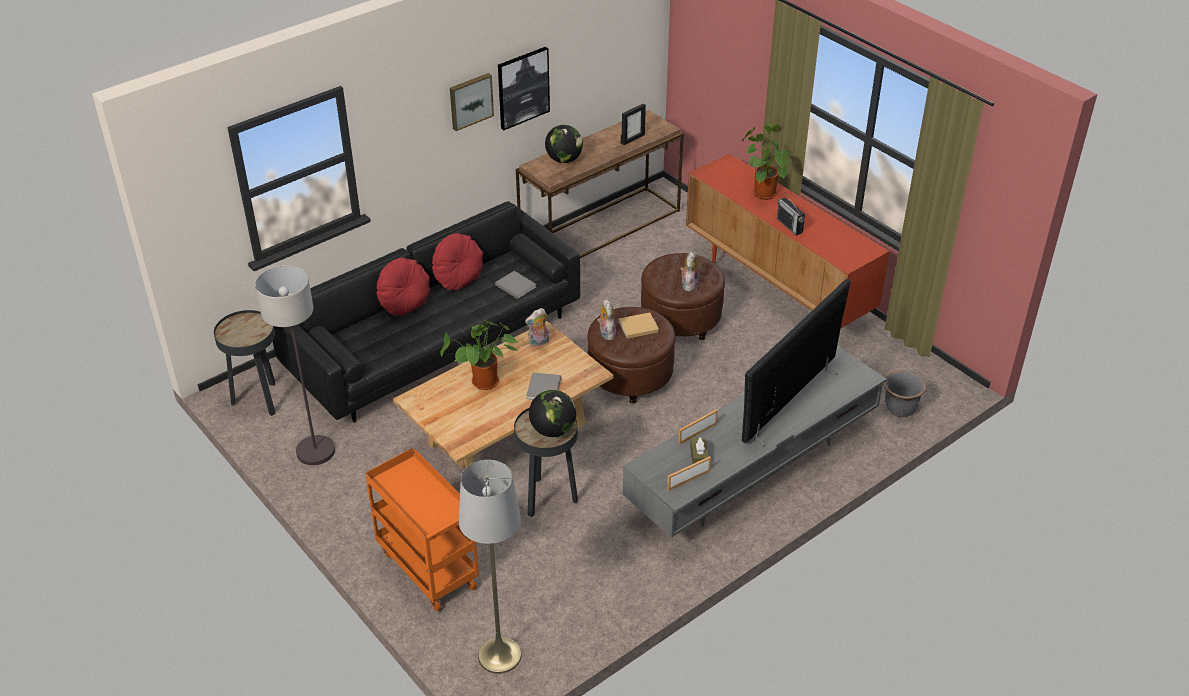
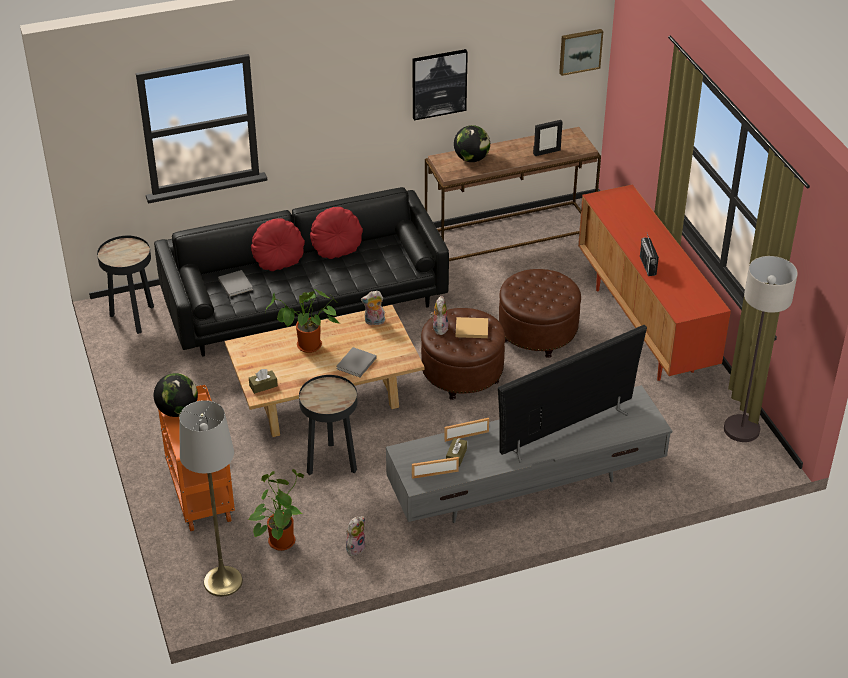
camera: 20 degrees right, 0 degrees up
grey floor lamp [255,265,335,465] -> grey floor lamp moved to [724,256,798,442]
picture [450,73,494,131] -> picture moved to [559,29,603,76]
grey book [495,271,537,299] -> grey book moved to [218,270,253,297]
globe [529,390,576,437] -> globe moved to [154,373,198,417]
plush toy [680,252,698,291] -> plush toy moved to [346,516,365,556]
potted plant [742,123,792,200] -> potted plant moved to [248,469,304,551]
grey planter [883,370,926,417] -> none
none -> brown tissue box [249,369,278,394]

